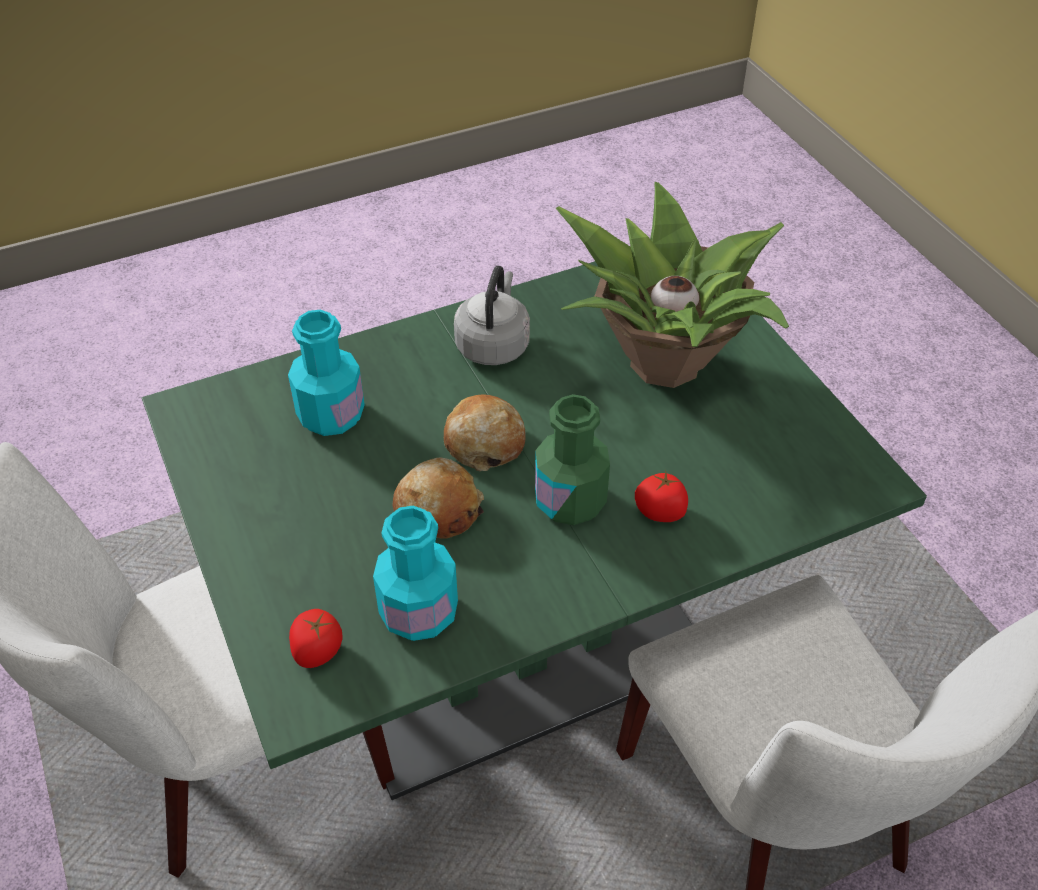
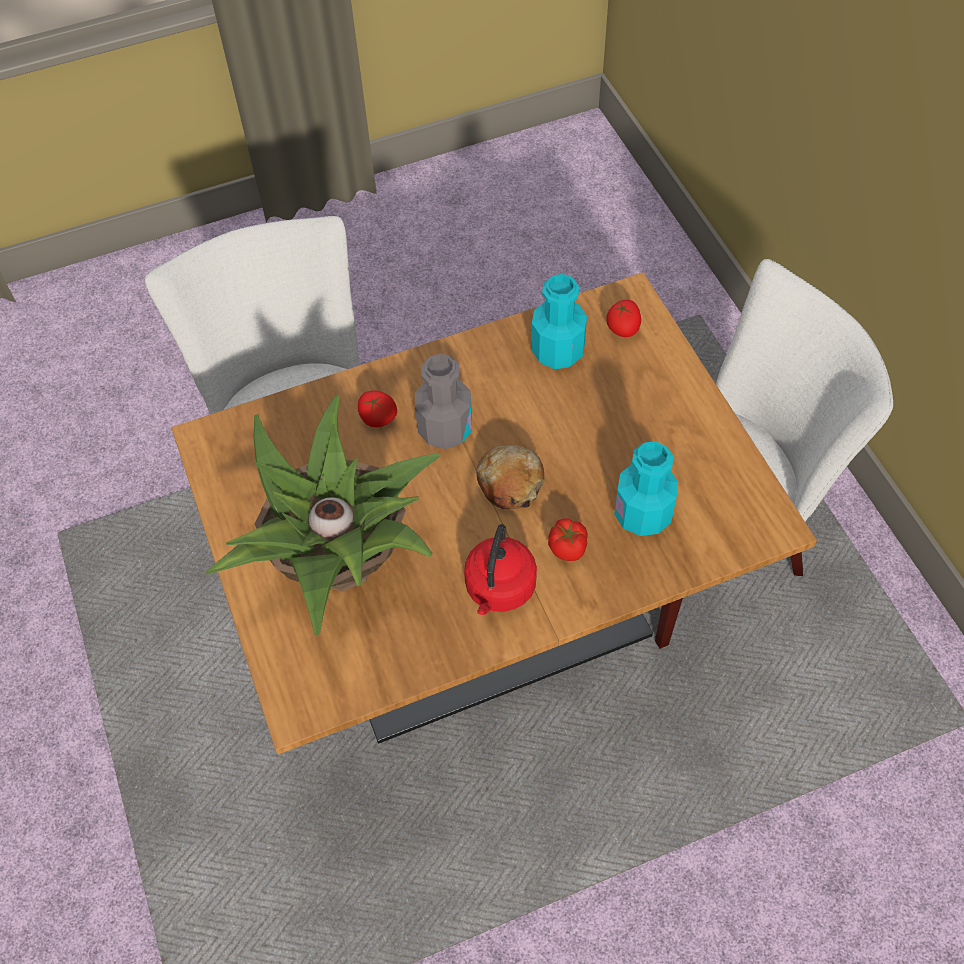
camera: 175 degrees left, 10 degrees up
green dining table [142,261,927,800] -> brown dining table [171,272,817,755]
bread [393,458,484,539] -> none
grey kettle [454,266,530,365] -> red kettle [464,524,537,615]
green bottle [535,394,610,525] -> grey bottle [415,354,472,449]
none -> tomato [548,518,588,561]

